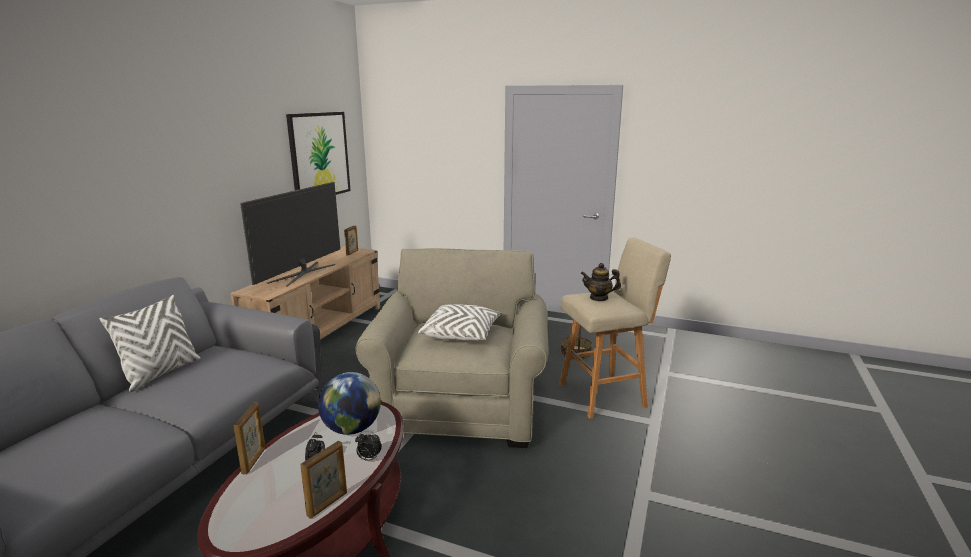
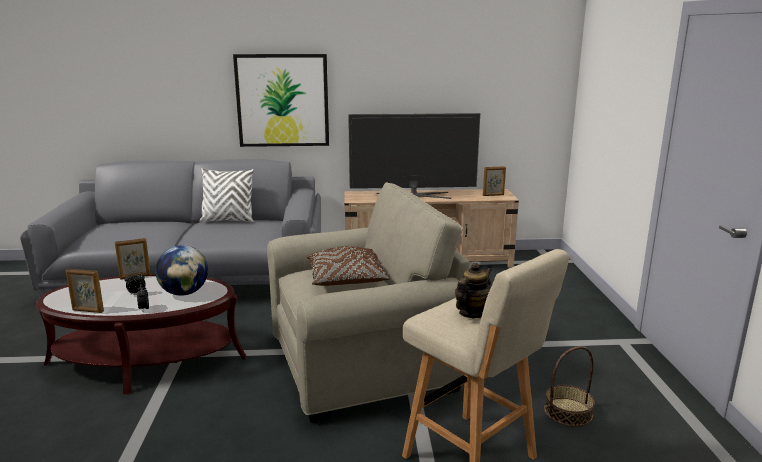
camera: 65 degrees right, 0 degrees up
picture [286,112,351,195] -> picture moved to [233,54,329,147]
white pillow [418,304,502,341] -> brown pillow [307,246,390,286]
teapot [581,263,621,301] -> teapot turned 60 degrees clockwise [455,262,492,318]

